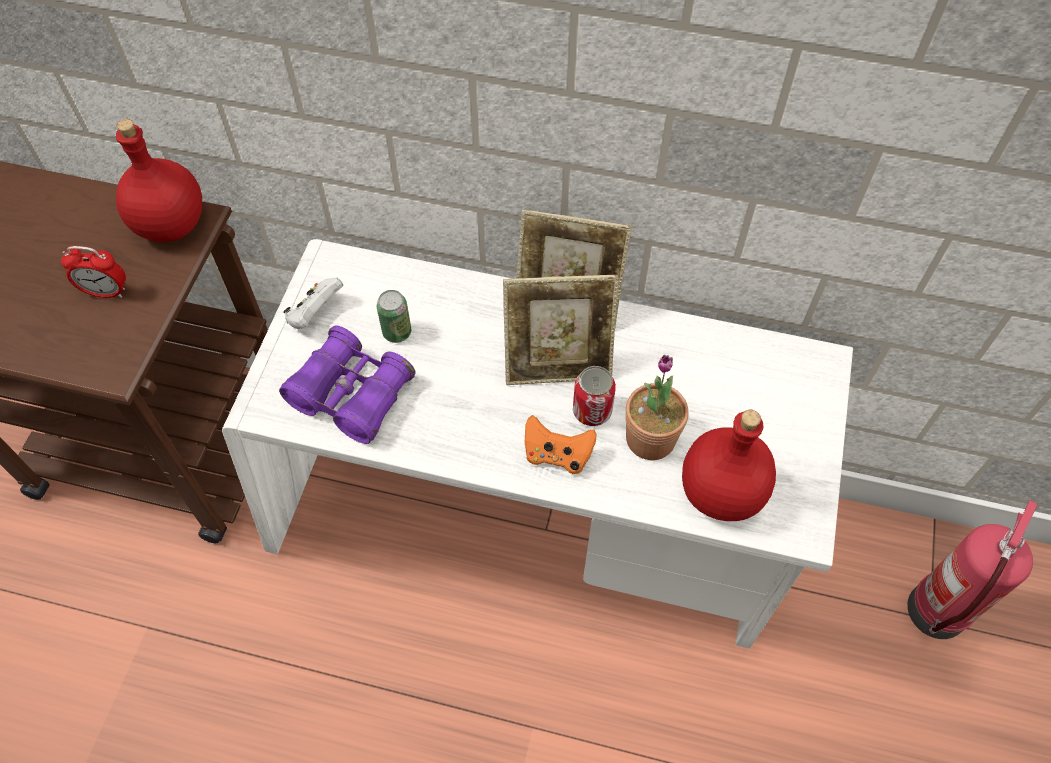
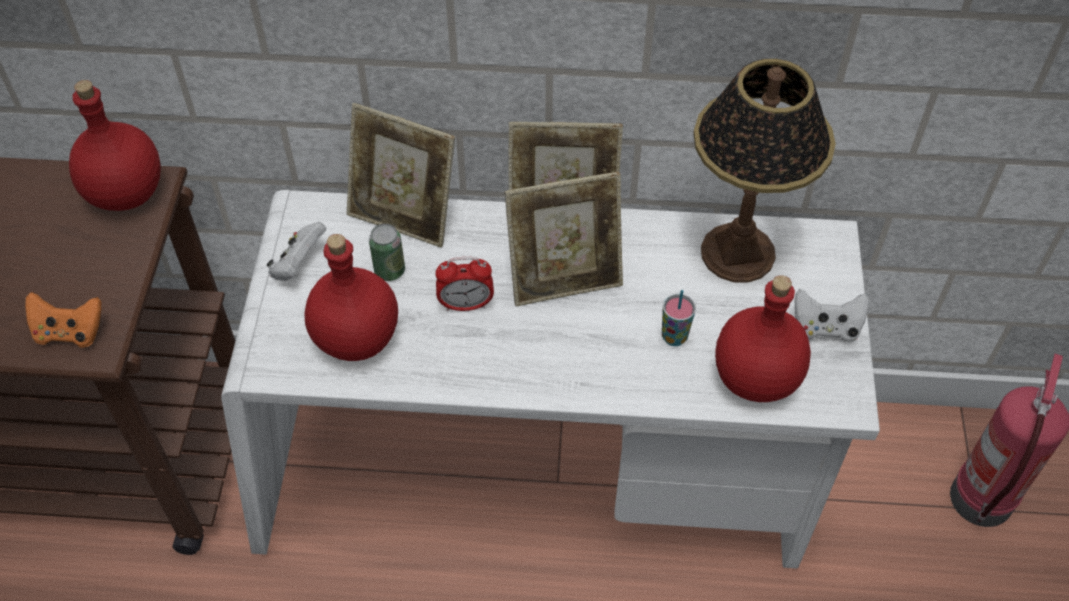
camera: 10 degrees left, 5 degrees down
alarm clock [61,246,126,298] -> alarm clock moved to [435,257,494,311]
purple binoculars [279,326,416,444] -> red bottle [305,234,398,361]
orange game controller [525,415,596,474] -> orange game controller moved to [25,292,102,348]
can [573,366,616,426] -> none
potted plant [625,355,689,460] -> cup [662,290,696,346]
none -> picture frame [347,103,455,248]
none -> table lamp [693,59,836,283]
none -> white game controller [794,289,869,343]

